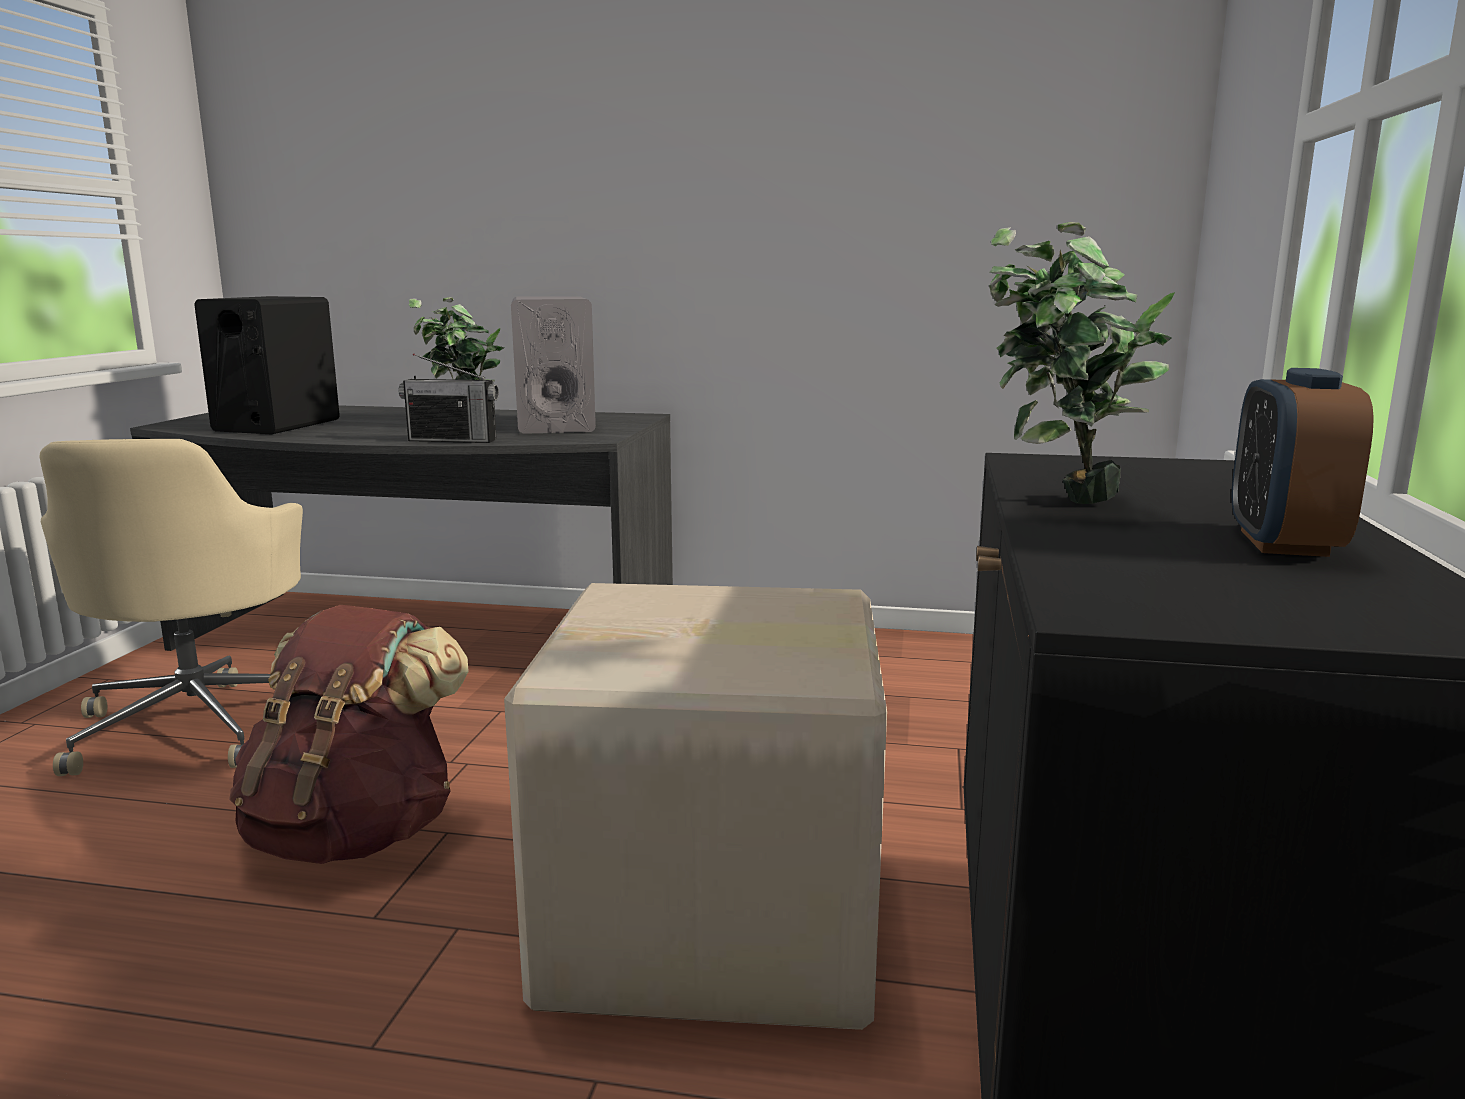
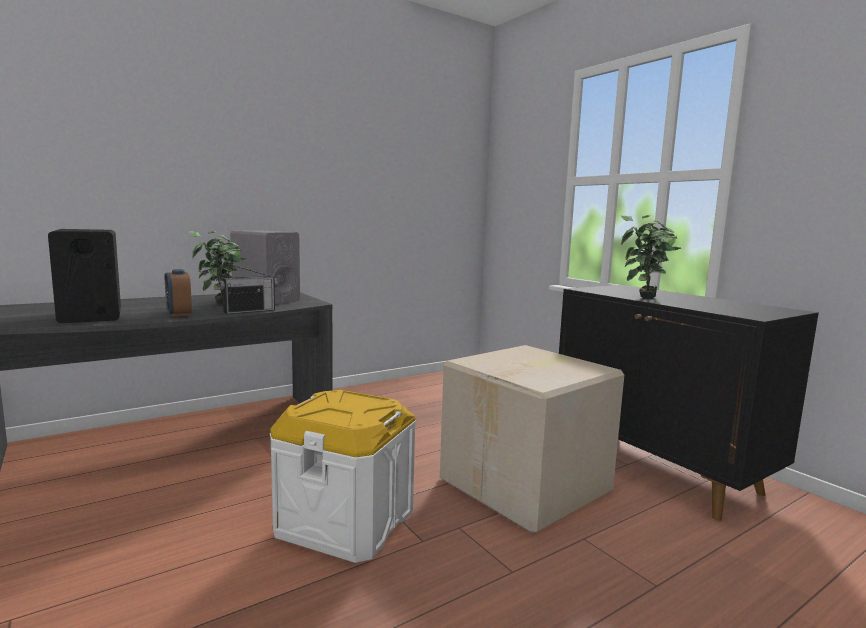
camera: 45 degrees left, 5 degrees down
beige office chair [39,439,303,776] -> none
brown backpack [229,605,469,864] -> white storage box [270,390,416,563]
alarm clock [1232,368,1374,557] -> alarm clock moved to [165,269,192,317]

